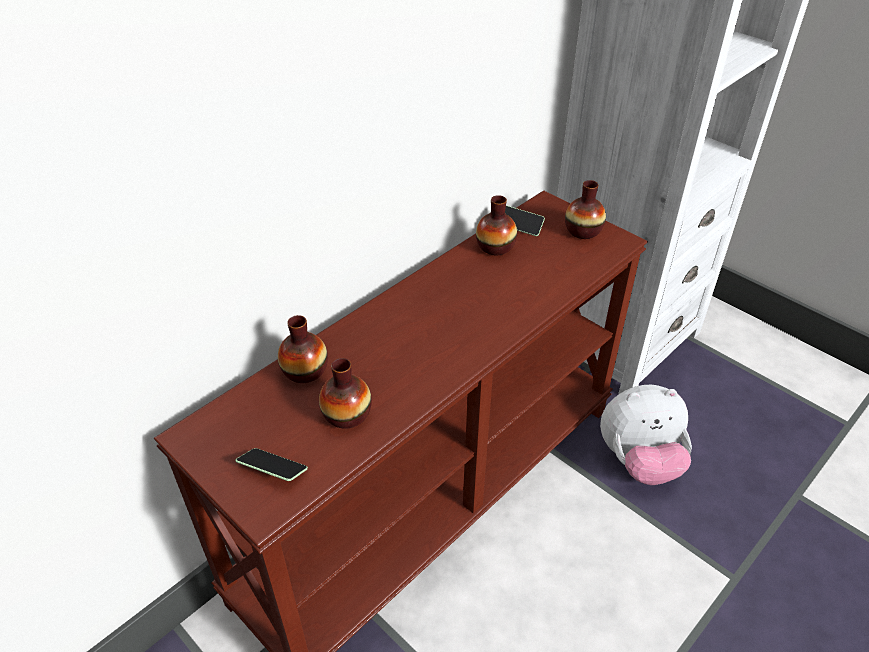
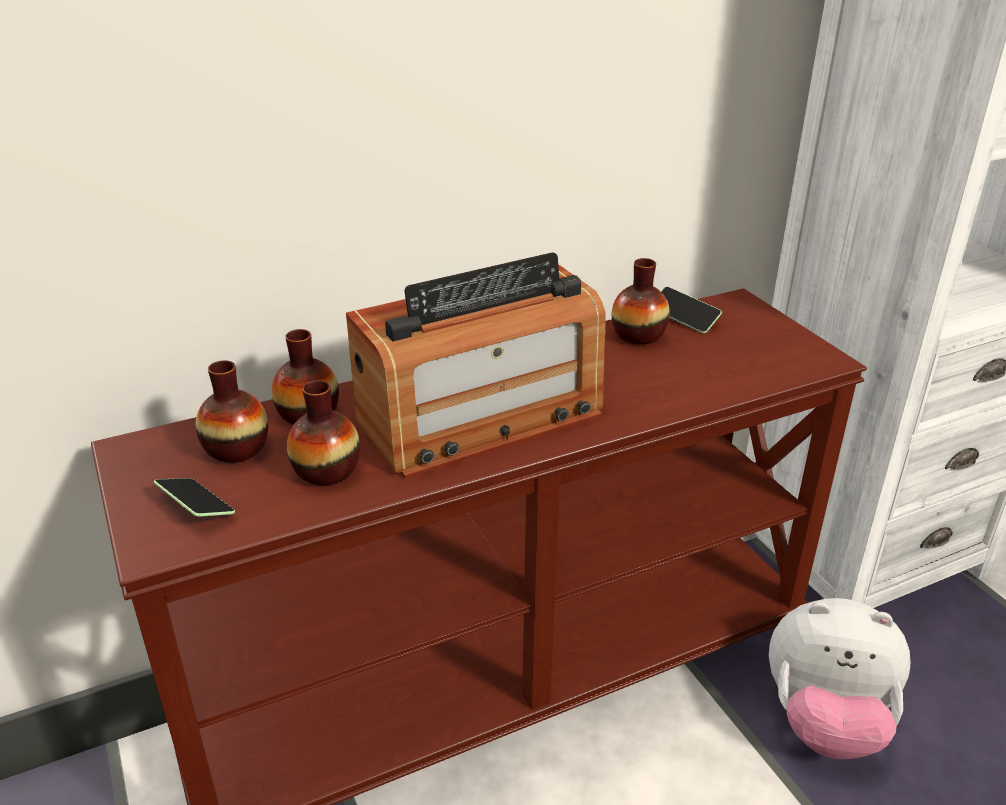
camera: 20 degrees right, 10 degrees down
vase [565,180,606,239] -> vase moved to [196,360,268,463]
none -> radio [346,252,606,479]

